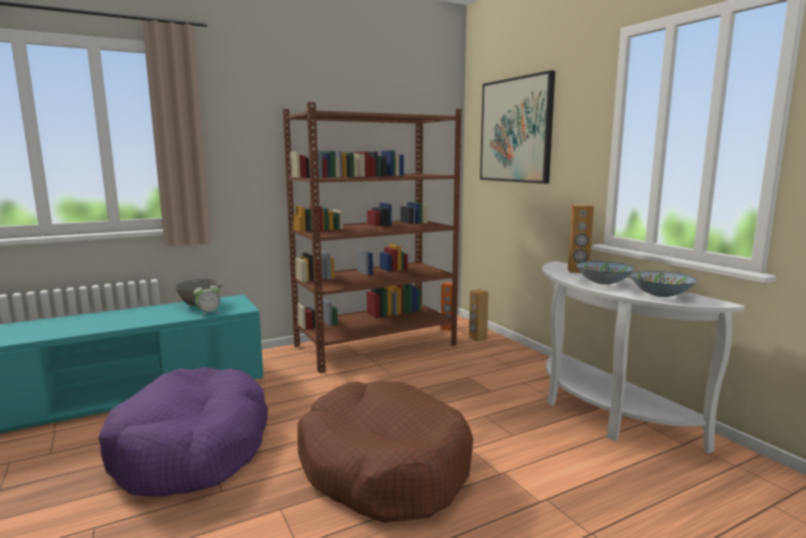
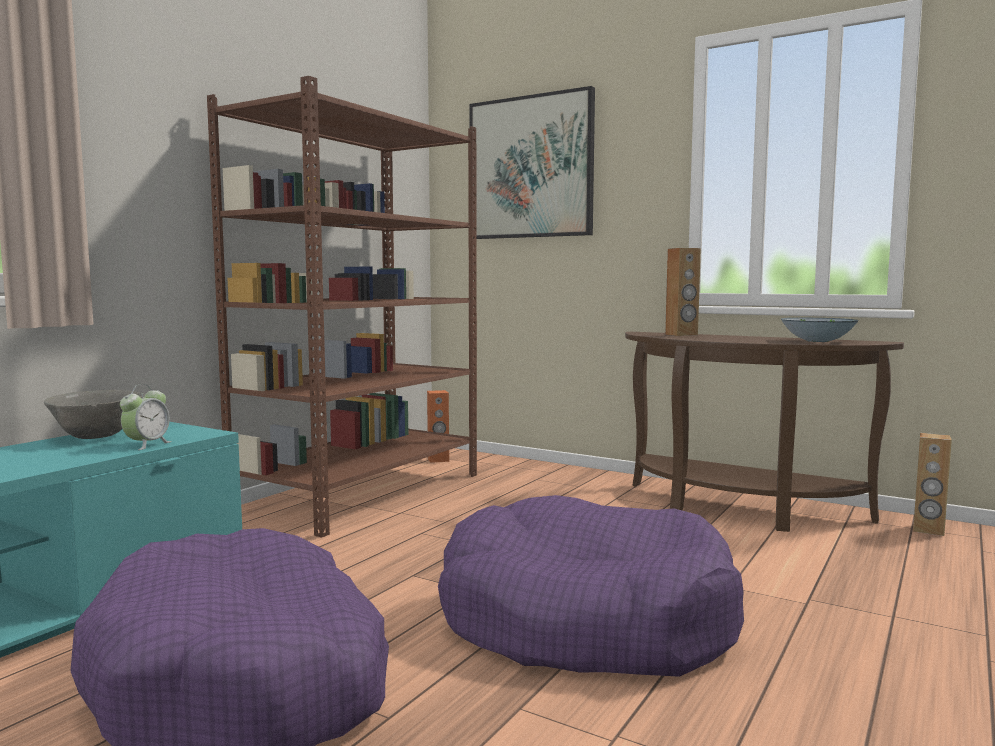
camera: 30 degrees left, 5 degrees down
brown dog bed [297,381,473,523] -> purple dog bed [438,495,744,677]
brown speaker [469,289,488,342] -> brown speaker moved to [913,433,952,536]
white console table [542,261,745,454] -> brown console table [625,332,904,532]
bowl [576,261,635,285] -> none

